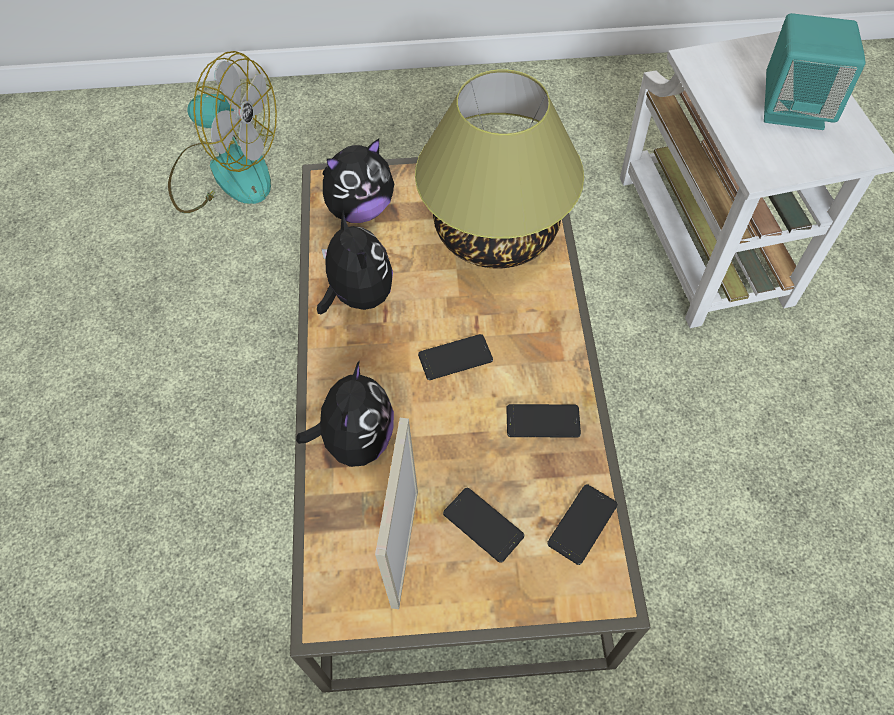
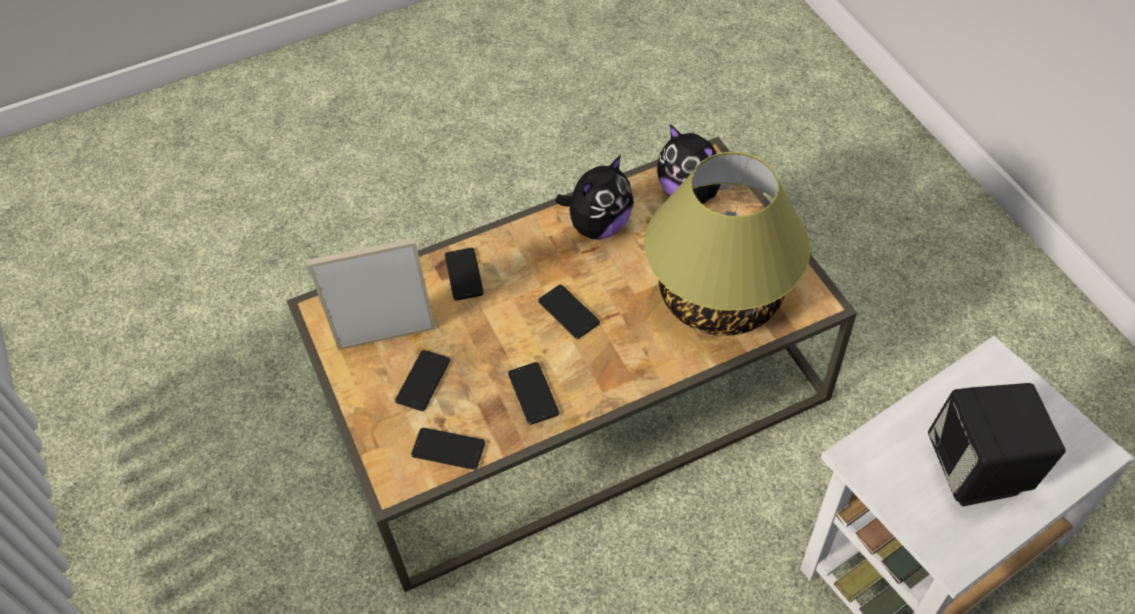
camera: 70 degrees right, 5 degrees down
fan [168,51,277,213] -> none
plush toy [296,360,394,467] -> phone [445,248,484,301]
turquoise speaker [764,13,866,130] -> black speaker [928,383,1066,506]

